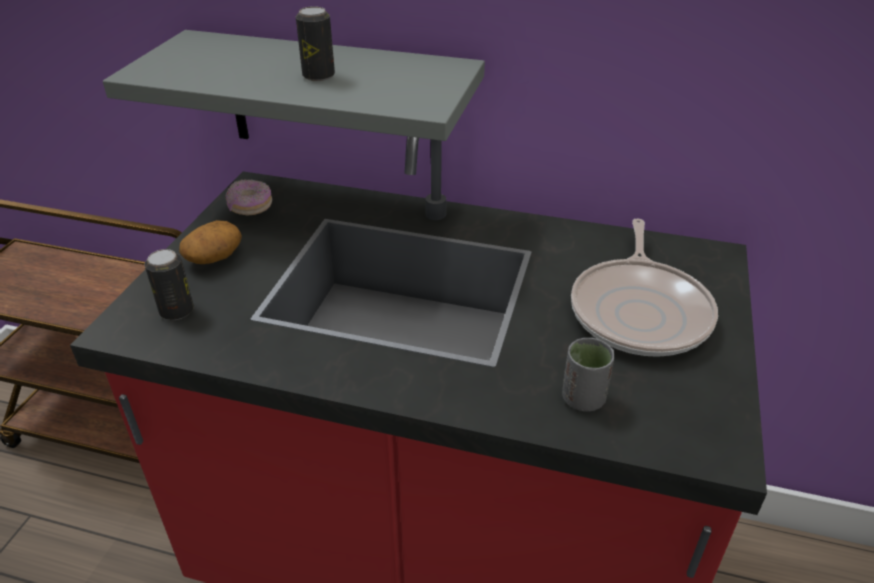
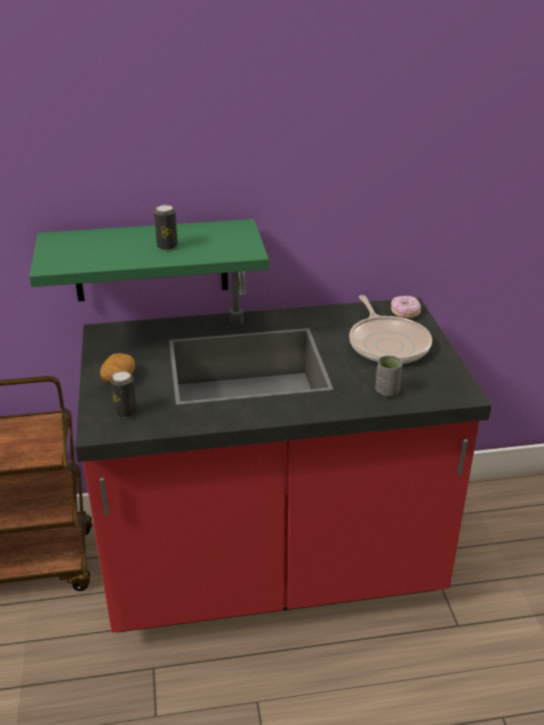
camera: 25 degrees left, 5 degrees down
grey shelf [103,30,485,141] -> green shelf [29,219,269,301]
donut [226,179,272,215] -> donut moved to [391,296,421,318]

